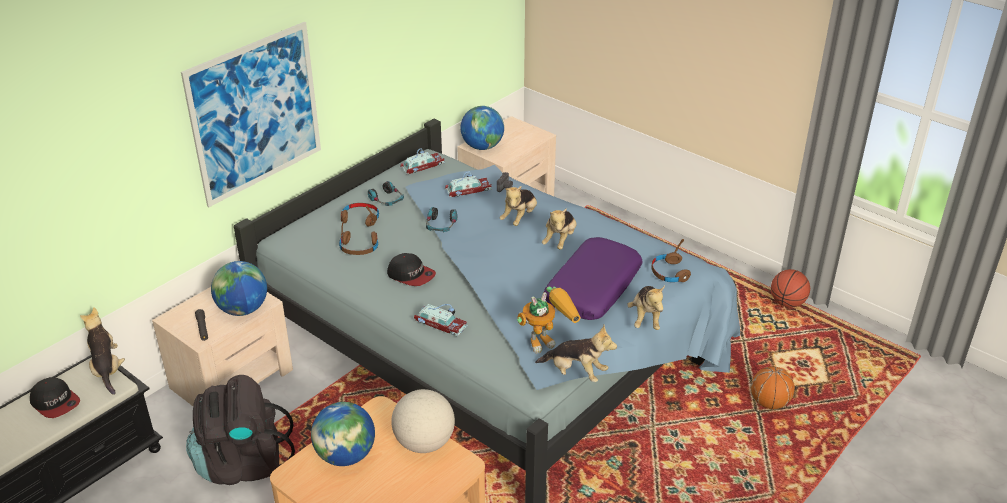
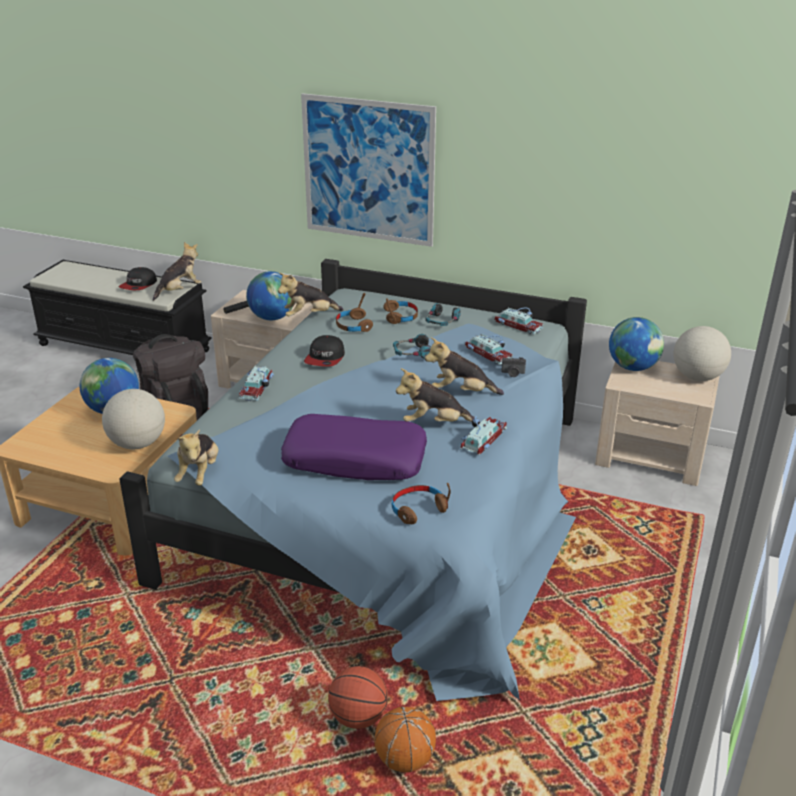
camera: 70 degrees right, 5 degrees down
toy robot [517,286,581,354] -> none
plush toy [627,286,665,330] -> plush toy moved to [278,273,344,316]
basketball [771,269,810,308] -> basketball moved to [328,666,388,729]
none -> toy car [460,416,507,456]
none -> globe [674,326,731,381]

